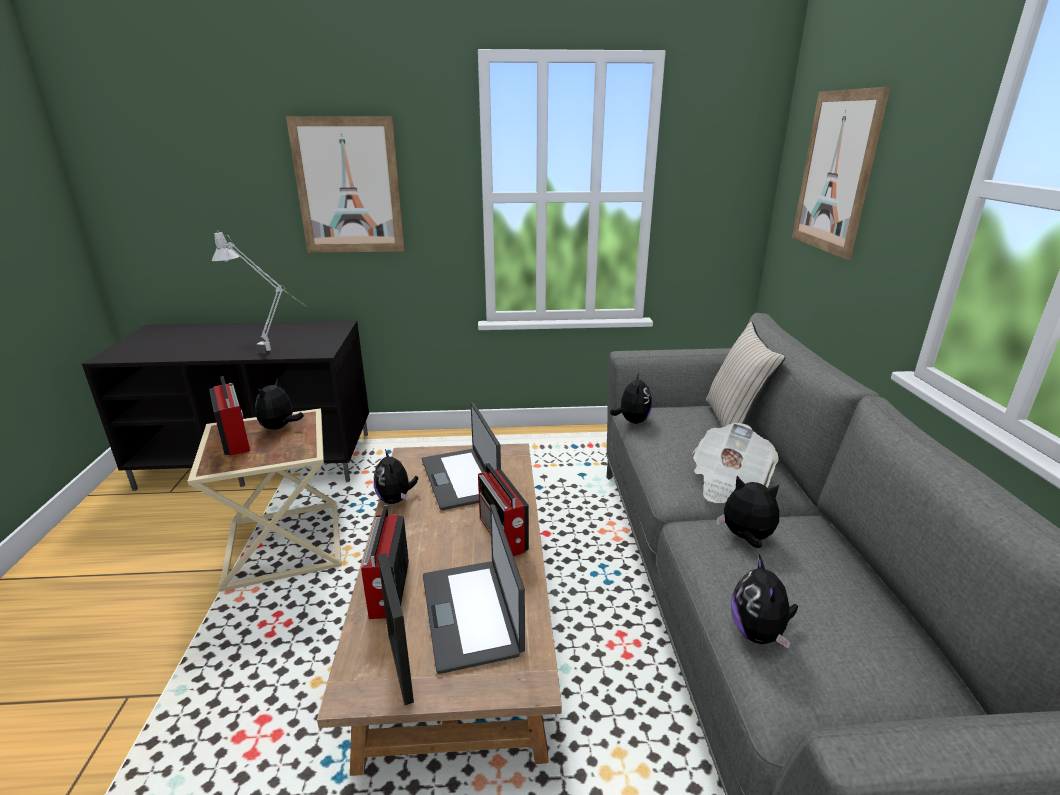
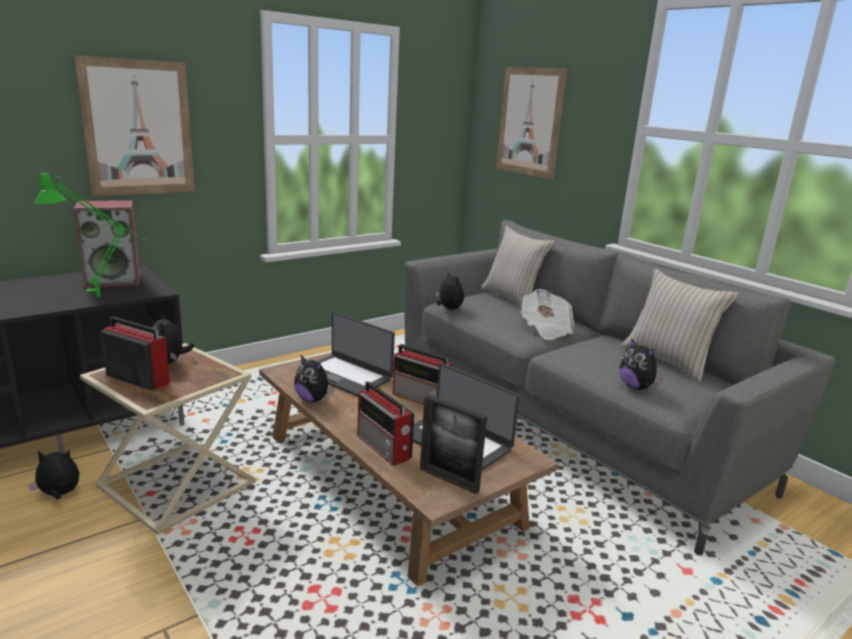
camera: 35 degrees left, 5 degrees down
grey table lamp [212,230,306,351] -> green table lamp [35,171,153,298]
plush toy [717,476,779,548] -> plush toy moved to [28,449,79,499]
none -> speaker [73,200,140,288]
none -> beige pillow [621,269,739,383]

